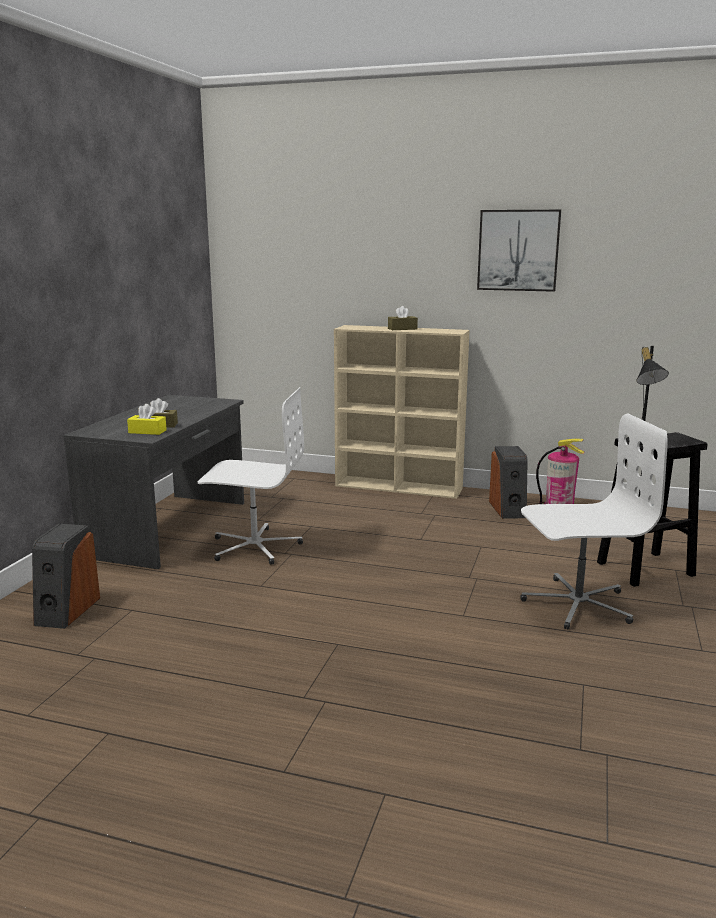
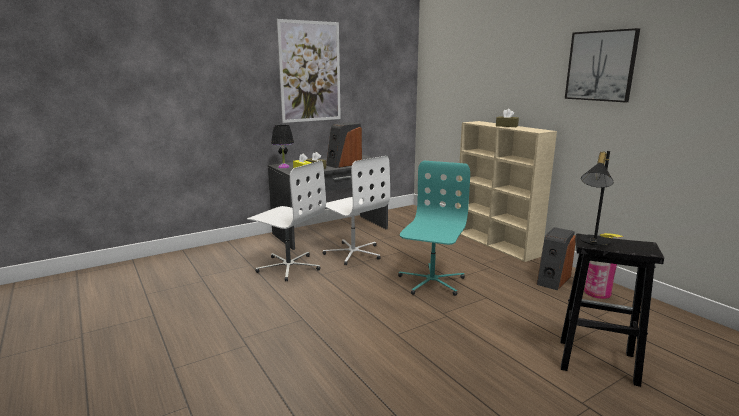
camera: 40 degrees right, 0 degrees up
speaker [32,524,100,629] -> speaker moved to [326,122,362,168]
white office chair [520,413,668,630] -> white office chair moved to [247,160,326,281]
none -> black table lamp [271,125,294,168]
none -> picture [277,19,341,123]
none -> turquoise office chair [398,161,470,296]

